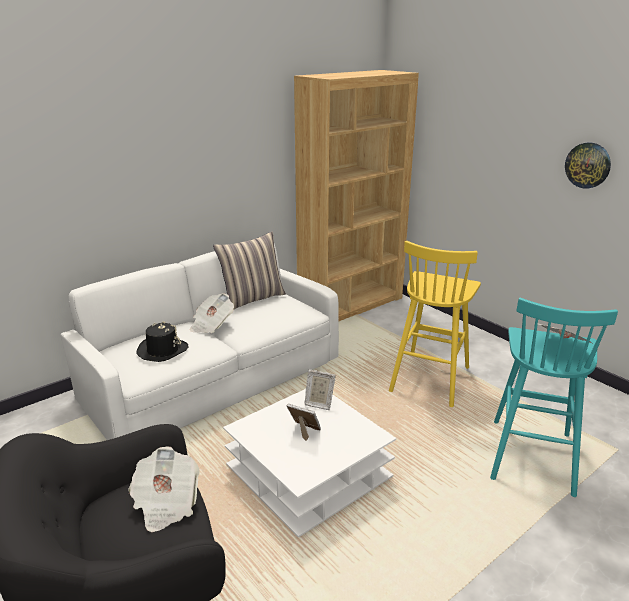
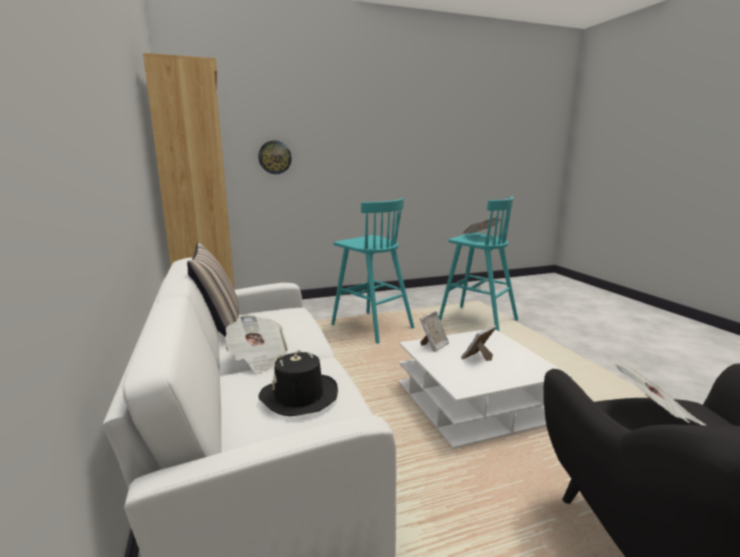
camera: 70 degrees left, 10 degrees down
yellow stool [389,241,481,407] -> turquoise stool [331,198,415,344]
wall clock [565,142,611,189] -> wall clock moved to [258,141,292,174]

